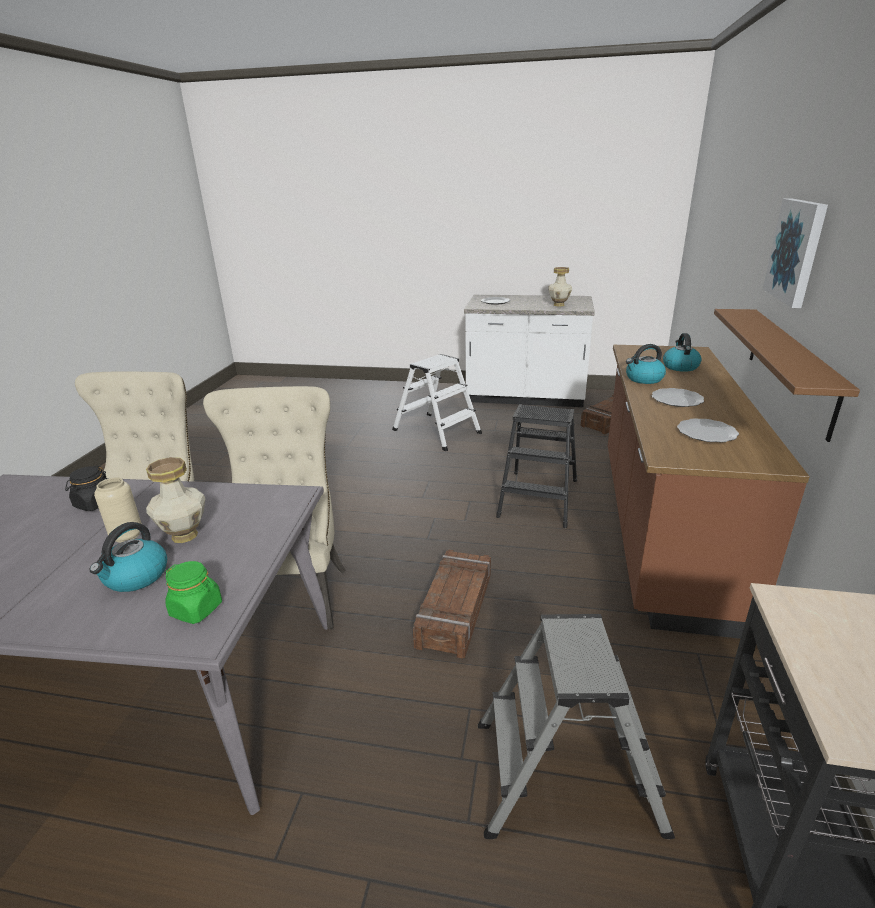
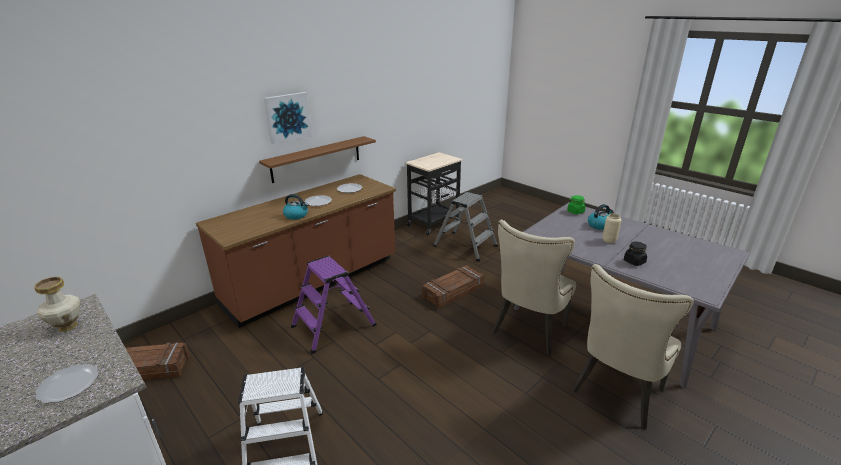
camera: 145 degrees left, 0 degrees up
vase [146,457,206,543] -> none
black step ladder [496,404,577,528] -> purple step ladder [291,255,377,354]
kettle [663,333,702,372] -> none

